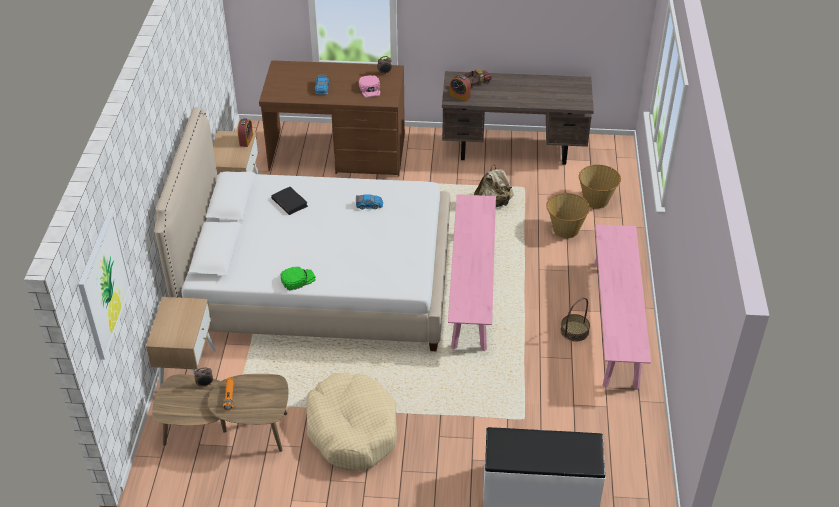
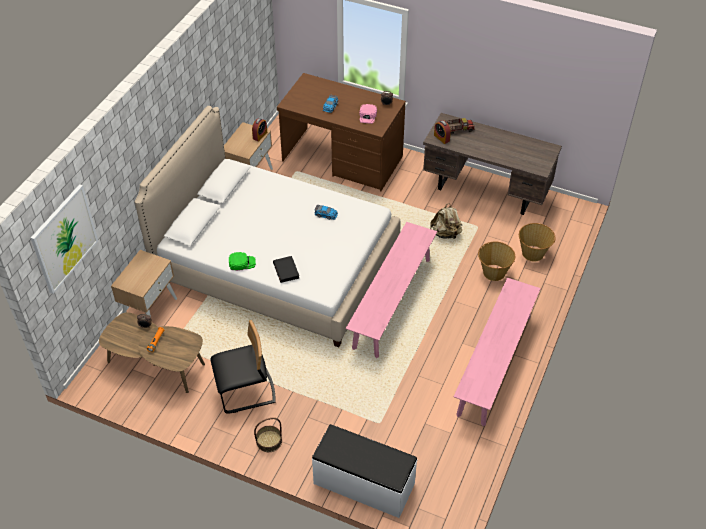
camera: 20 degrees right, 5 degrees up
black book [271,187,308,215] -> black book moved to [273,256,299,283]
beige dog bed [306,372,397,471] -> black chair [210,320,276,414]
basket [561,297,590,342] -> basket moved to [254,418,282,452]

